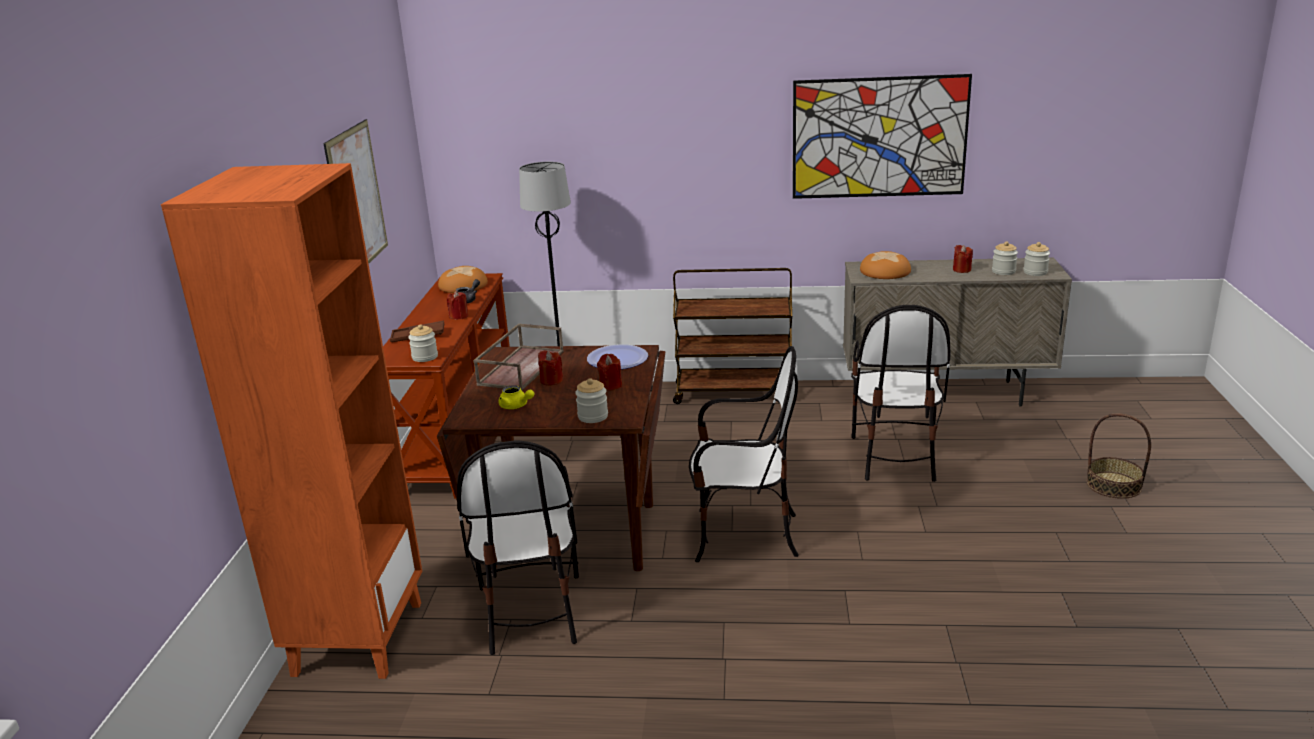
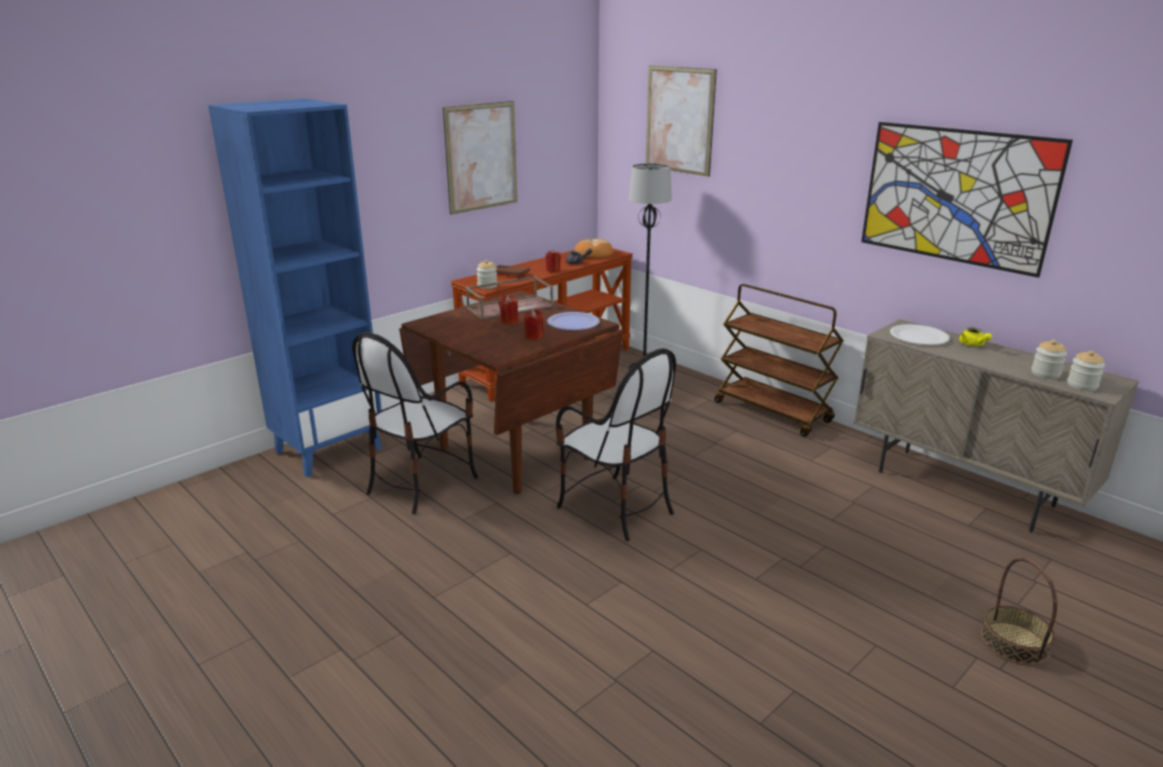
camera: 40 degrees right, 0 degrees up
orange bookcase [161,163,422,679] -> blue bookcase [208,99,382,477]
yellow teapot [499,385,534,409] -> yellow teapot moved to [959,327,992,346]
jar [575,378,608,423] -> none
chair [851,305,950,482] -> none
bread [860,251,911,279] -> white plate [890,324,950,345]
red candle [953,245,973,273] -> none
none -> picture [646,66,717,177]

